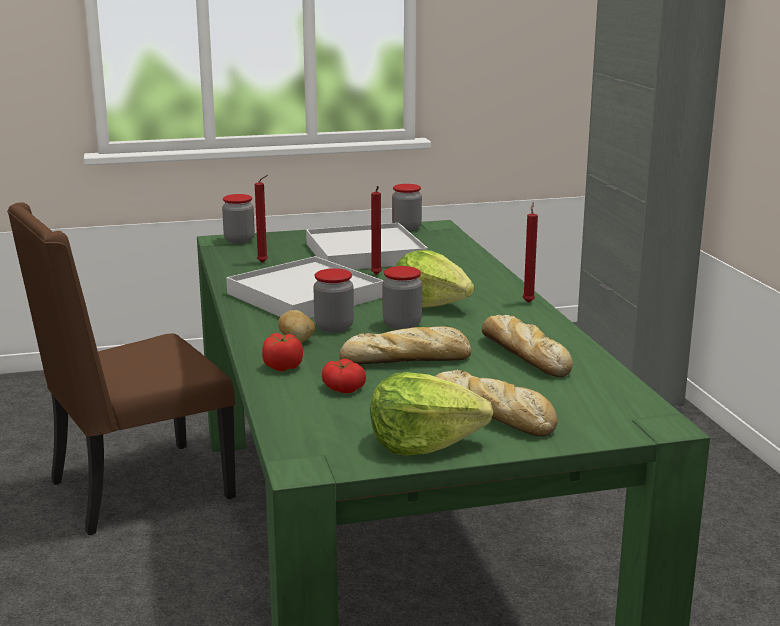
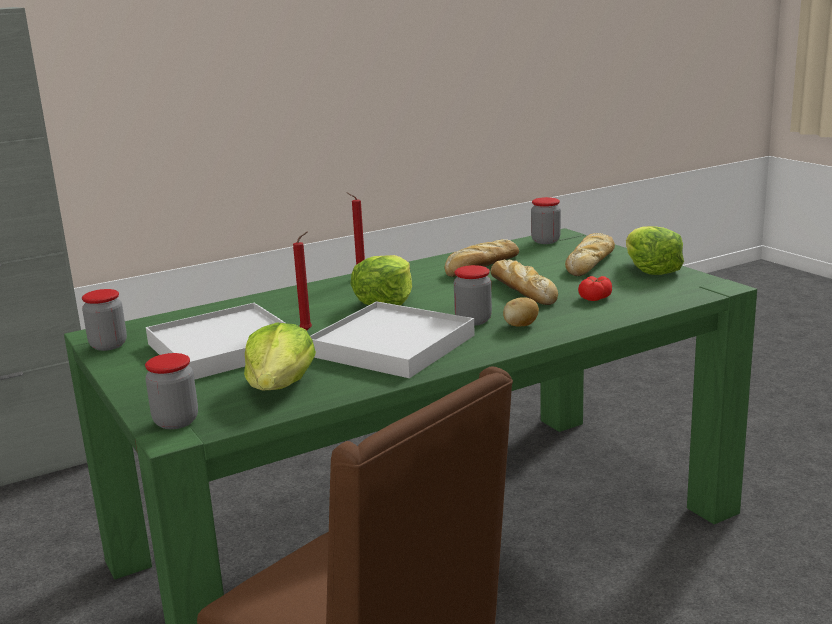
camera: 105 degrees left, 0 degrees up
red candle [255,175,268,263] -> lettuce [244,323,316,391]
tomato [262,333,303,371] -> none
jar [383,266,422,330] -> jar moved to [531,197,561,244]

